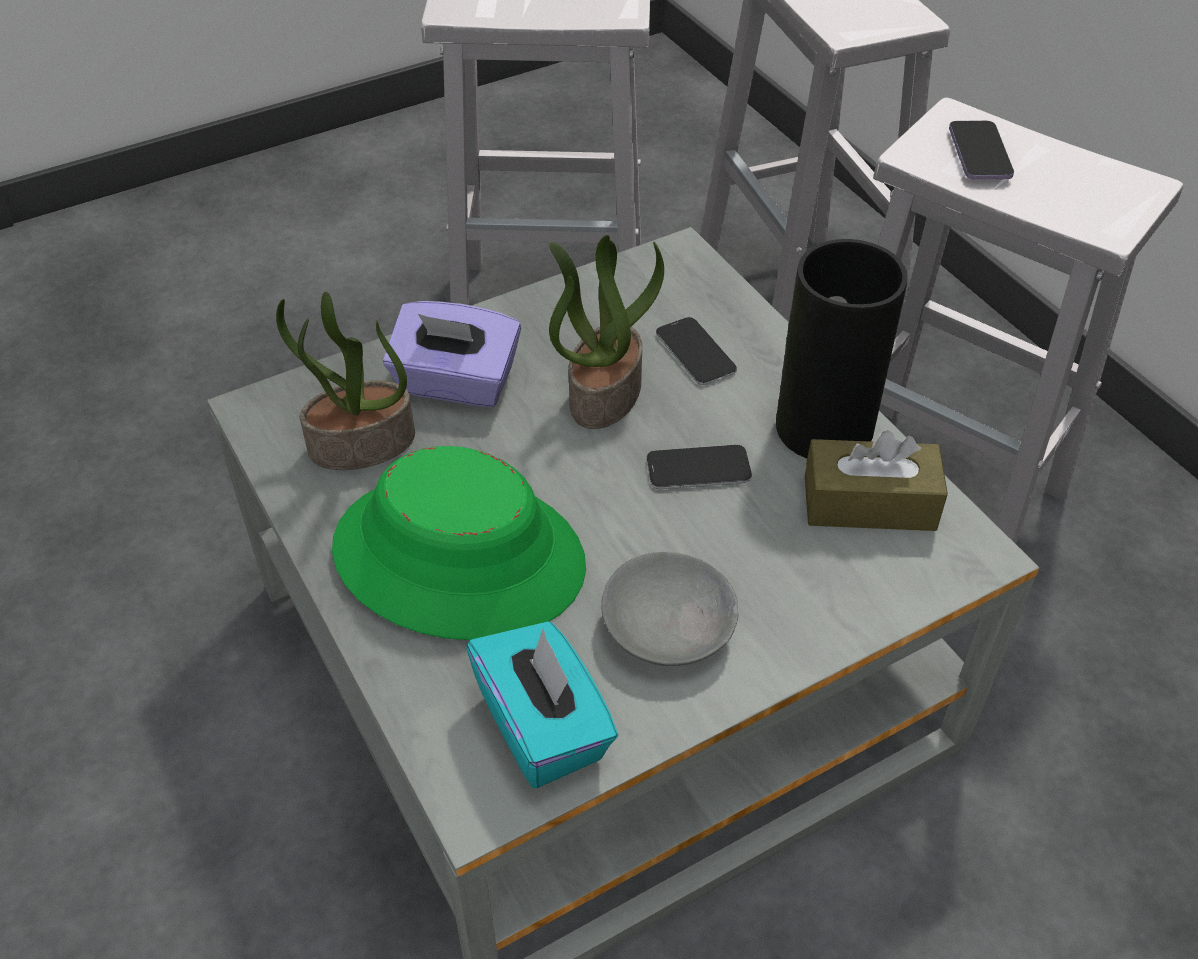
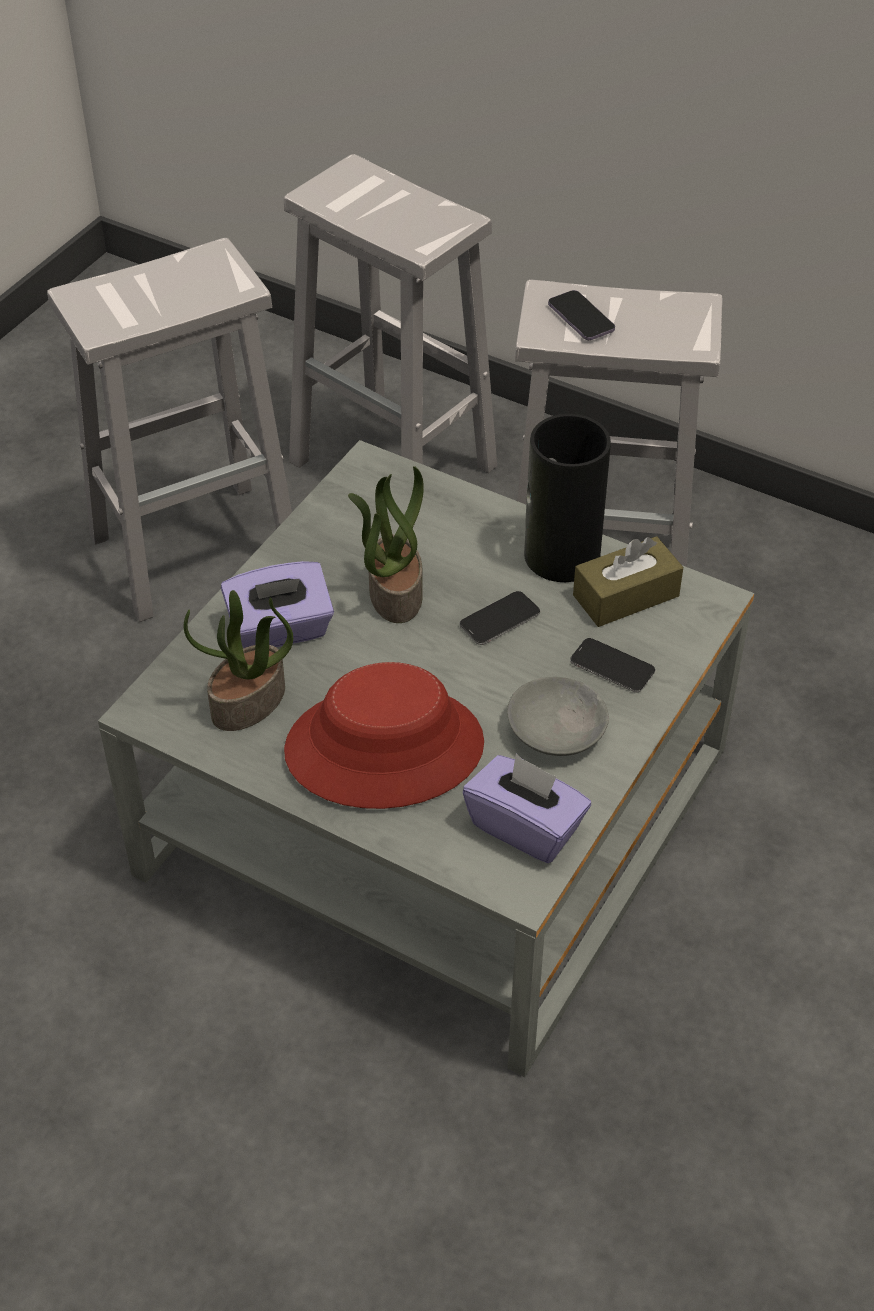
camera: 30 degrees left, 0 degrees up
green hat [332,446,586,640] -> red hat [284,662,484,809]
turquoise tissue box [466,621,618,788] -> purple tissue box [463,754,591,863]
phone [656,317,737,385] -> phone moved to [570,638,655,693]

